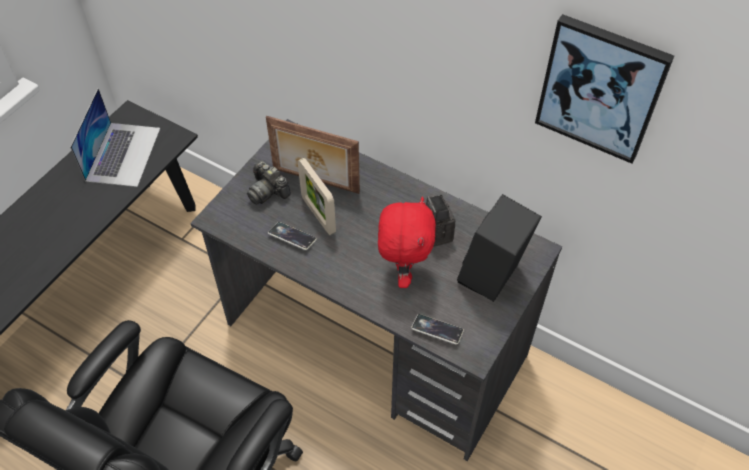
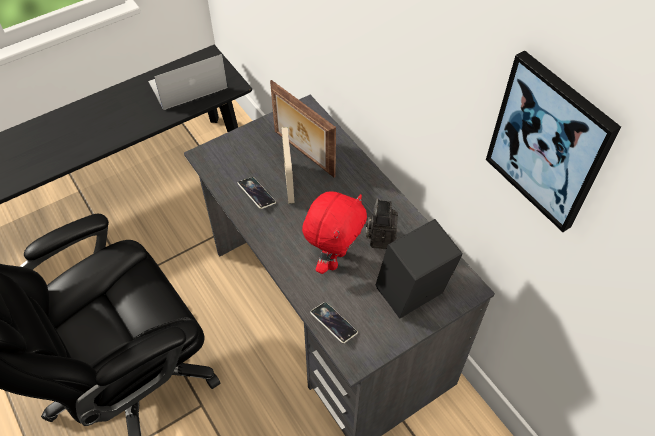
camera: 25 degrees right, 0 degrees up
laptop [70,88,160,187] -> laptop turned 150 degrees counterclockwise [148,54,228,110]
camera [247,160,291,205] -> none

